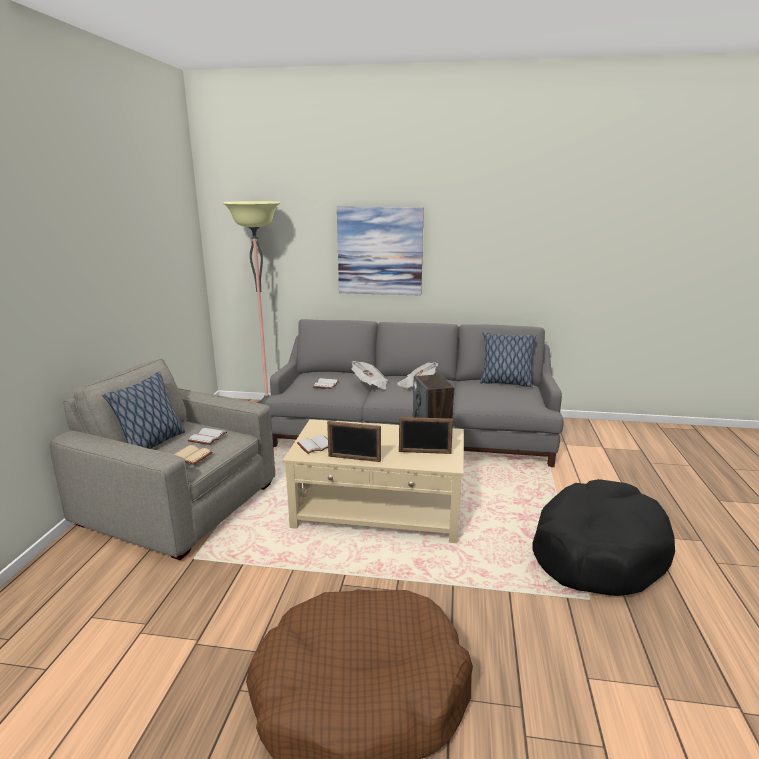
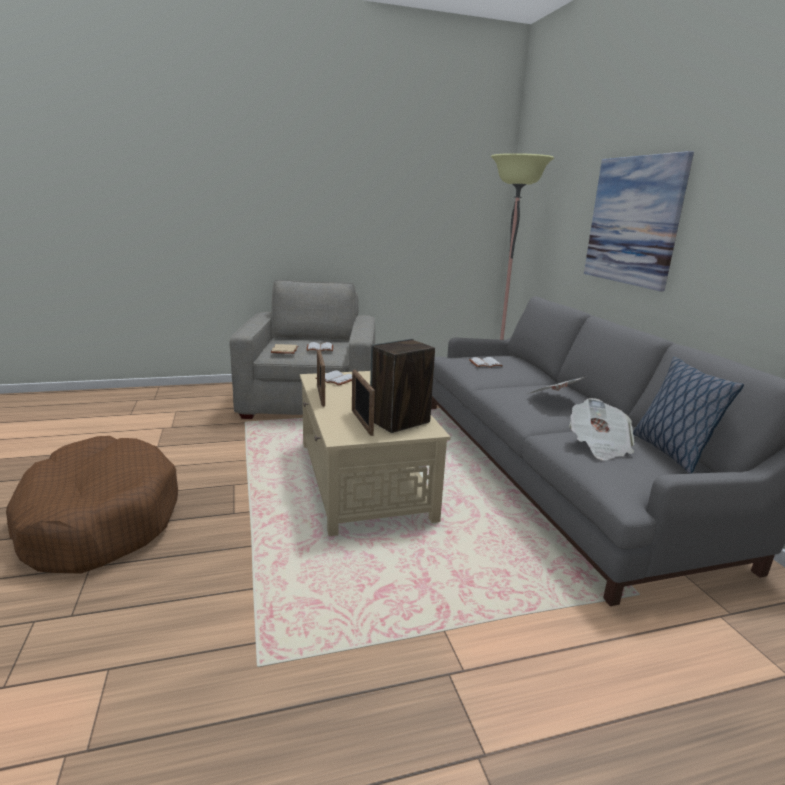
camera: 65 degrees right, 0 degrees up
pillow [102,372,185,449] -> none
newspaper [352,361,388,389] -> newspaper moved to [569,398,634,460]
black dog bed [533,479,675,596] -> none

